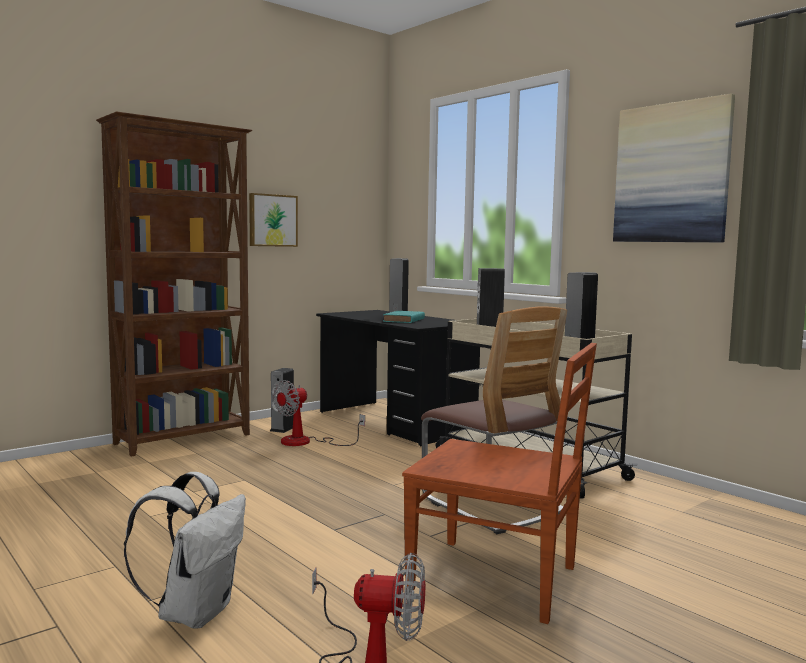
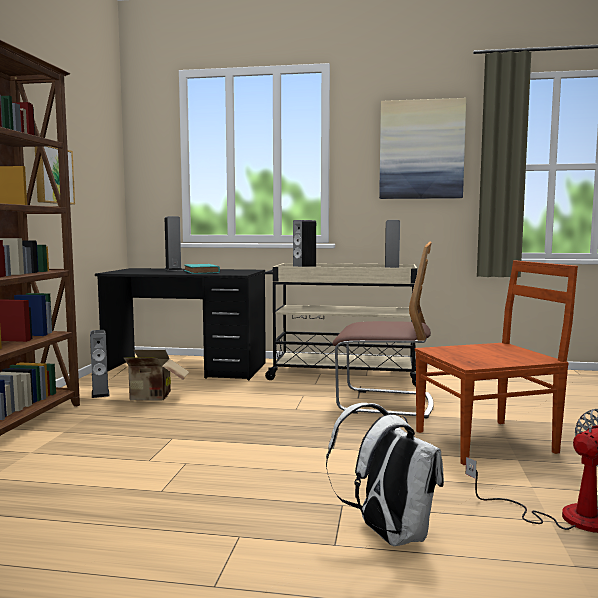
camera: 40 degrees left, 0 degrees up
fan [273,380,365,446] -> cardboard box [111,350,189,400]

